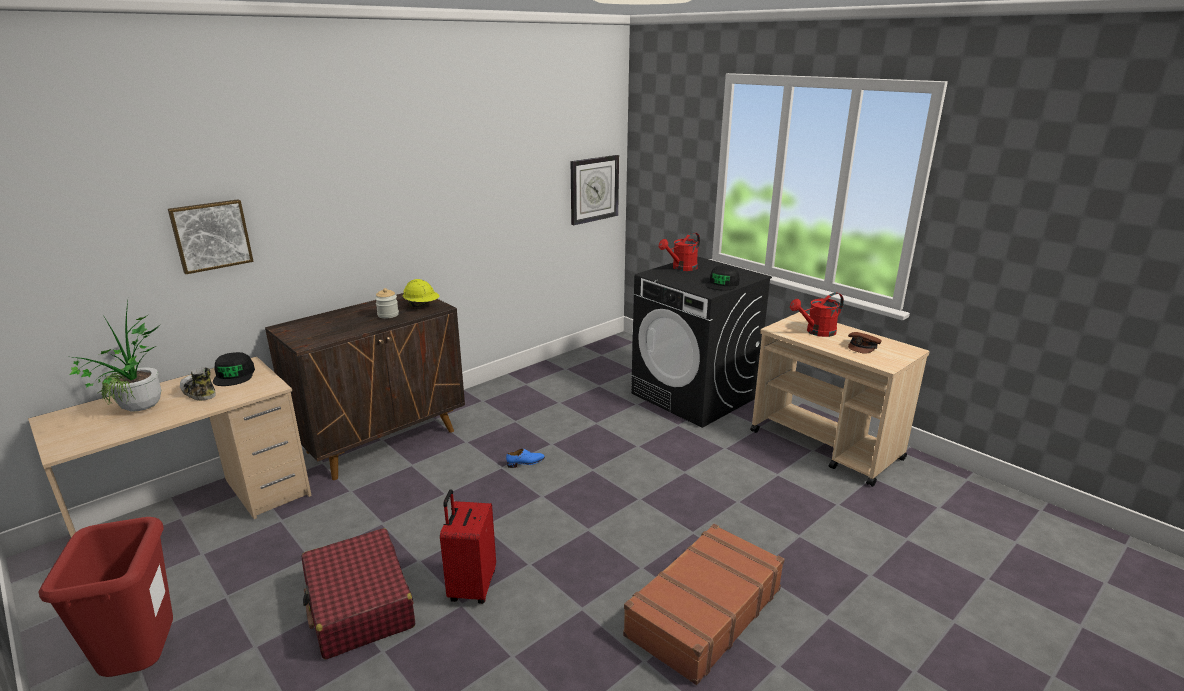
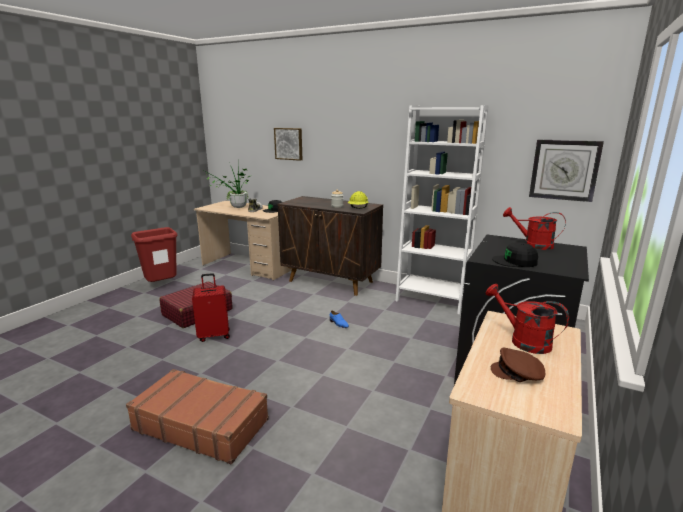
camera: 70 degrees right, 5 degrees down
none -> white bookcase [396,105,489,314]

